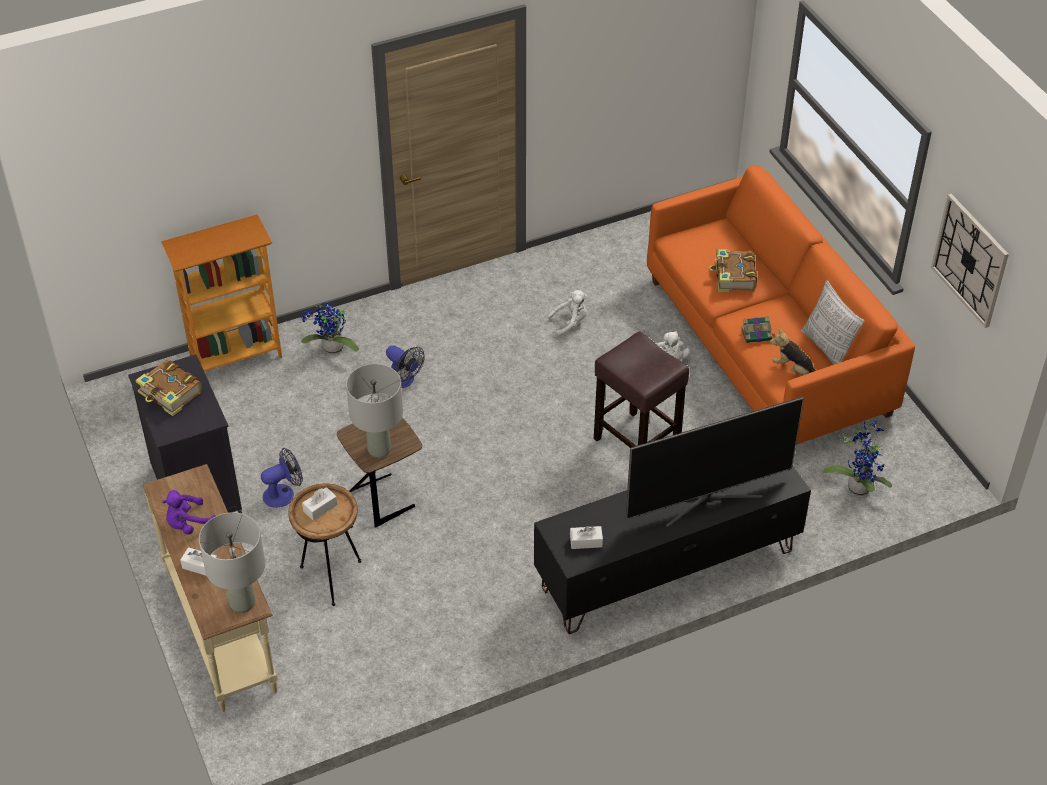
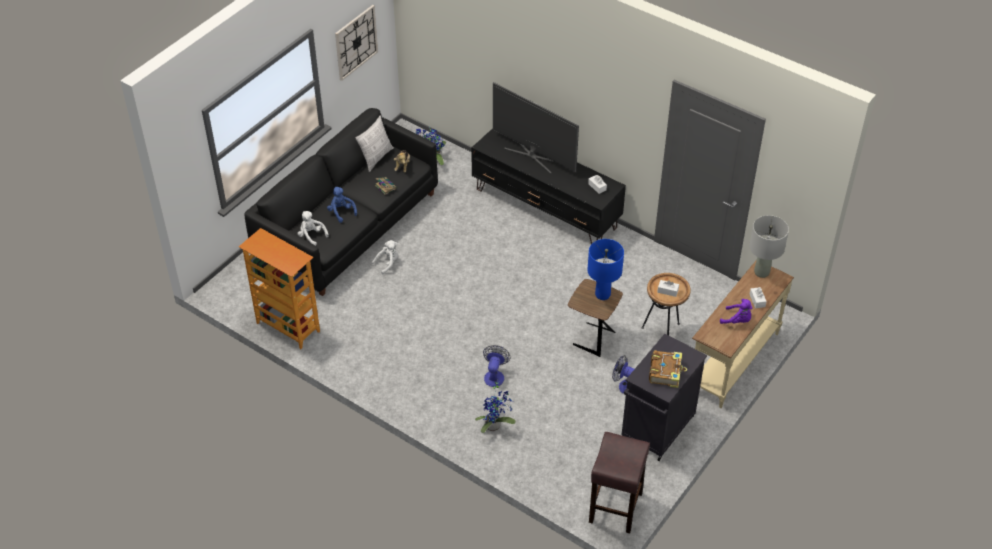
camera: 120 degrees left, 0 degrees up
bookcase [161,214,282,371] -> bookcase moved to [239,228,320,349]
grey table lamp [346,364,403,458] -> blue table lamp [588,239,624,300]
white plush toy [548,290,588,337] -> white plush toy moved to [298,211,329,246]
brown stool [594,332,689,448] -> brown stool moved to [589,432,650,533]
orange sofa [647,165,915,445] -> black sofa [244,108,438,296]
book [709,249,757,292] -> blue plush toy [327,187,357,223]

